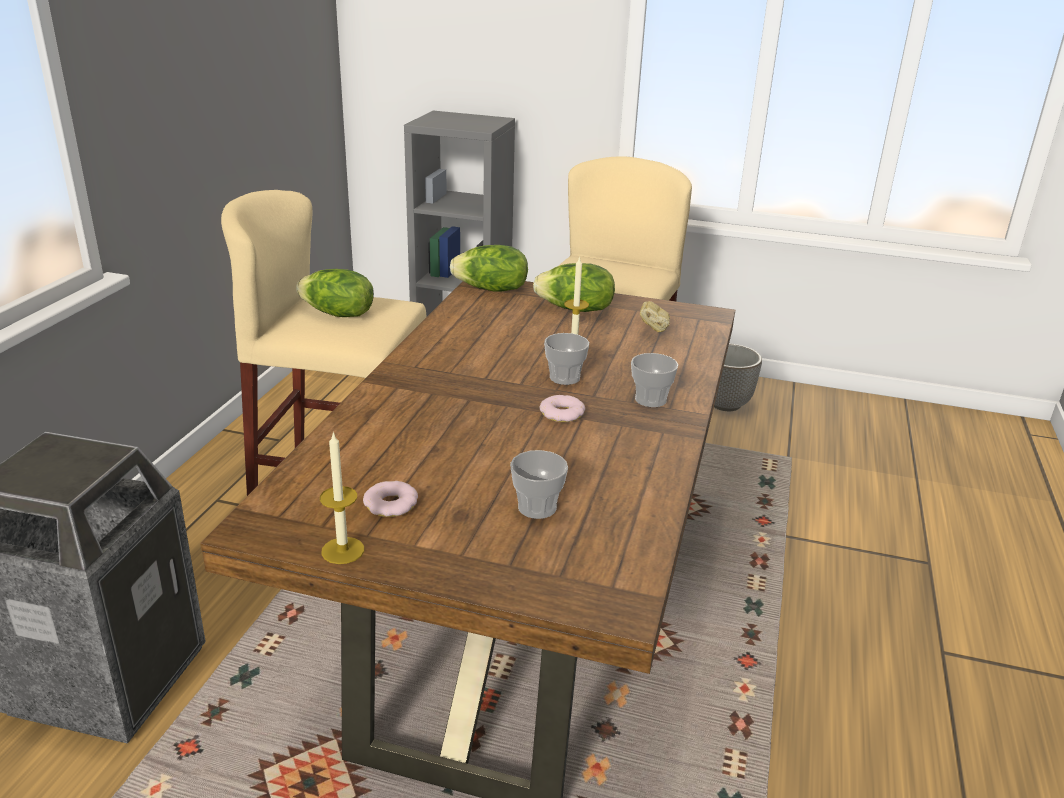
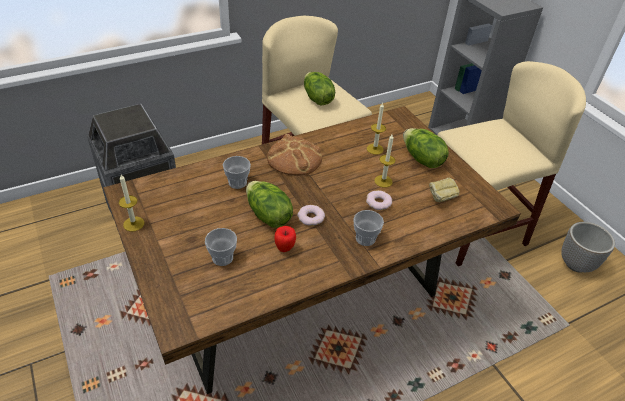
camera: 45 degrees right, 15 degrees up
donut [363,481,418,517] -> donut moved to [366,190,392,210]
lettuce [450,245,528,291] -> lettuce moved to [246,181,293,228]
cup [544,333,589,385] -> cup moved to [223,156,251,189]
none -> bread [267,134,322,176]
none -> apple [274,226,296,252]
none -> candle [367,102,386,155]

